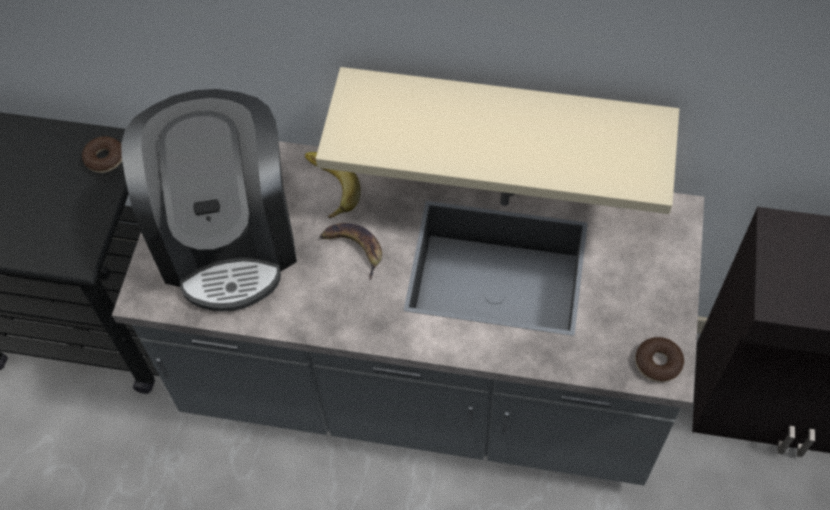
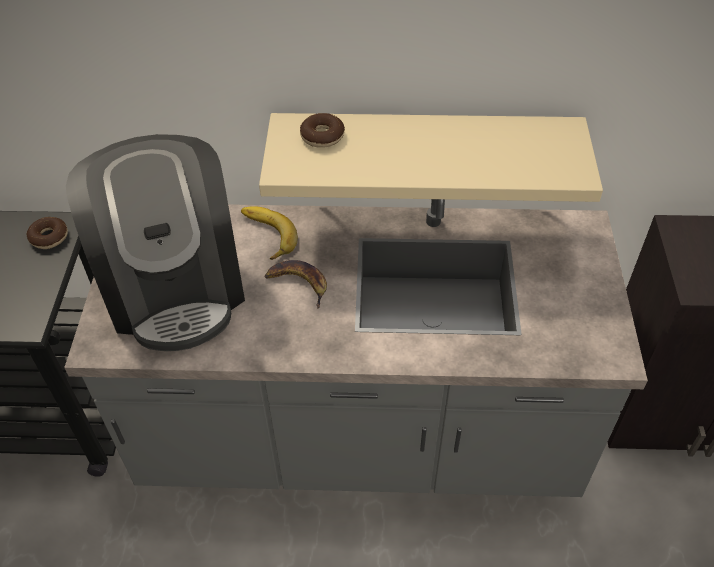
camera: 10 degrees left, 10 degrees down
donut [635,337,684,382] -> donut moved to [300,113,345,148]

